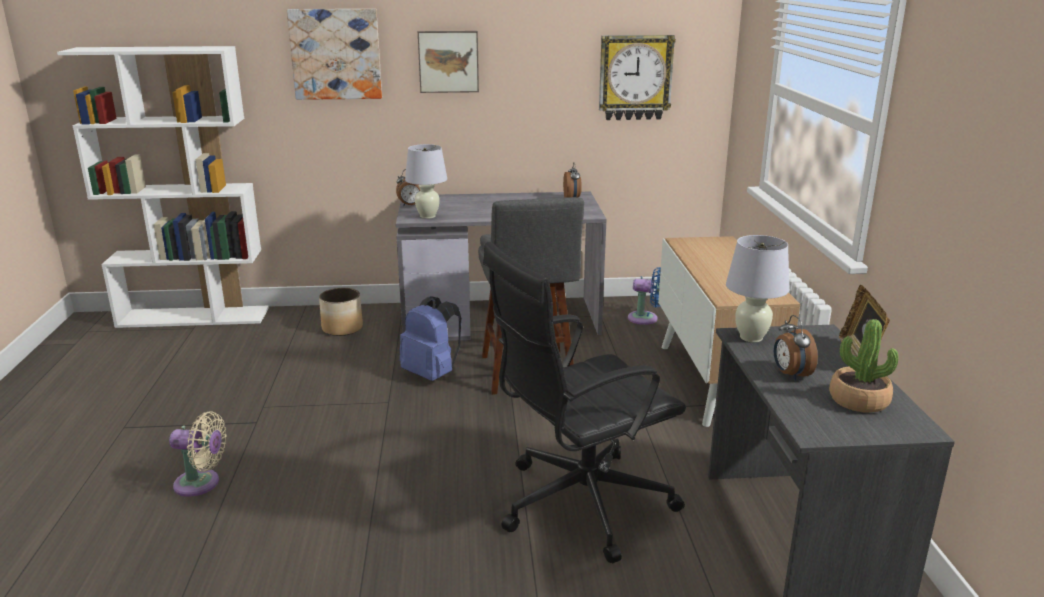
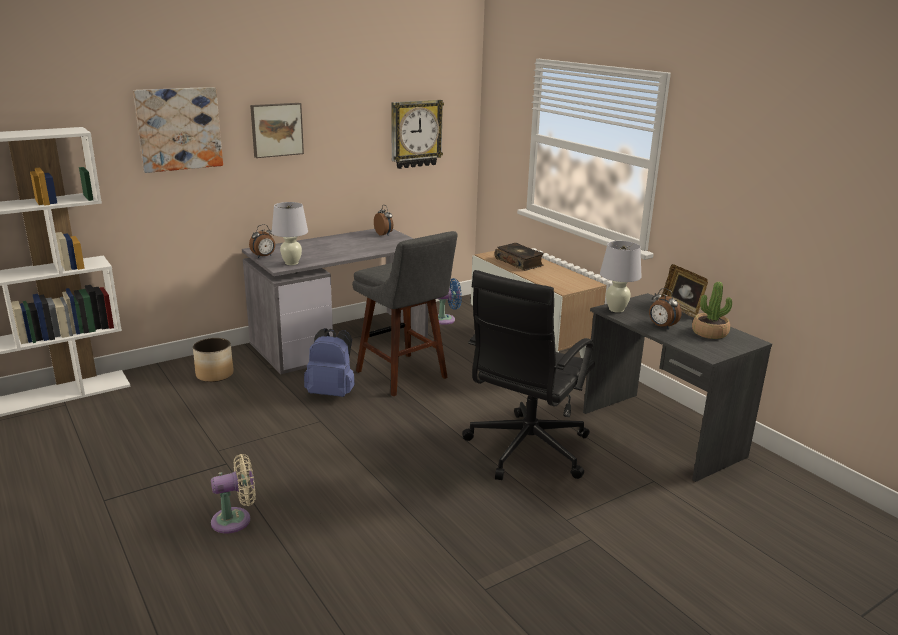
camera: 30 degrees left, 0 degrees up
none -> book [495,243,544,271]

